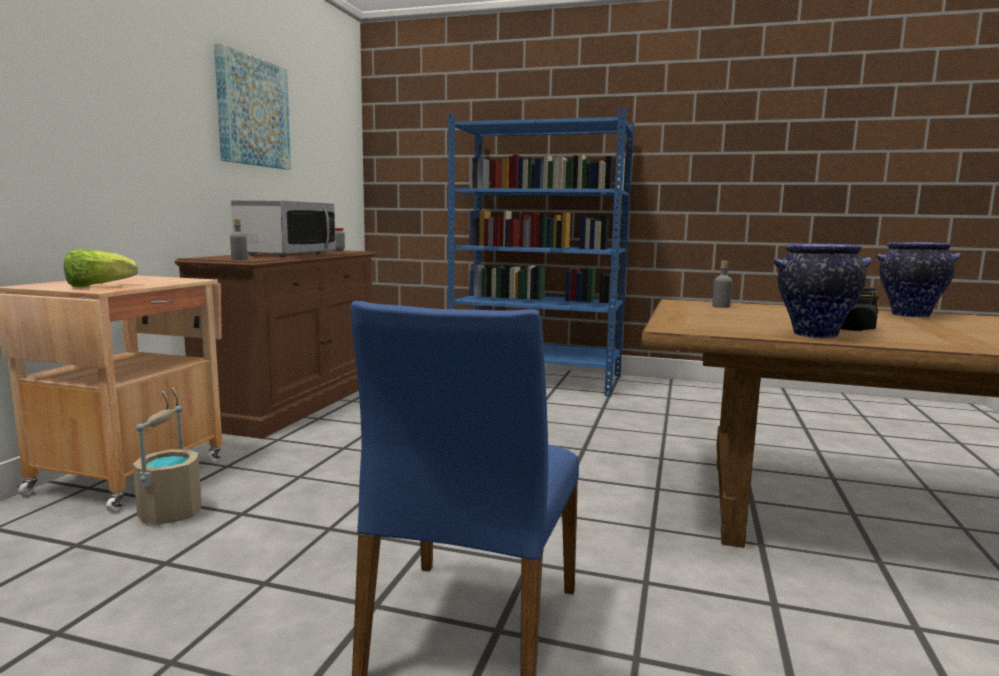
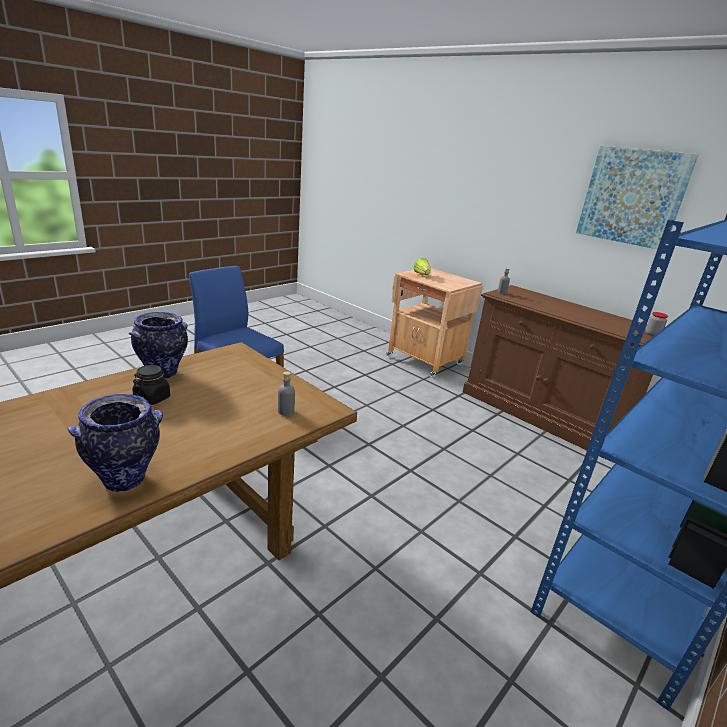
camera: 115 degrees right, 15 degrees up
beige bucket [133,406,202,525] -> none
microwave [231,200,336,257] -> none

